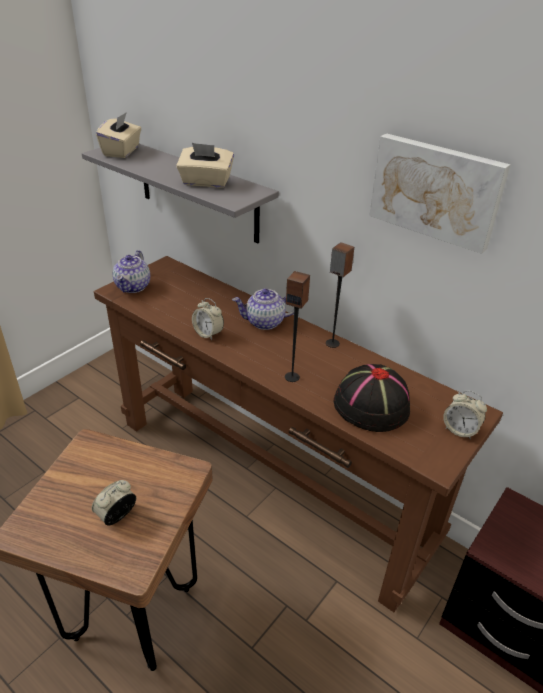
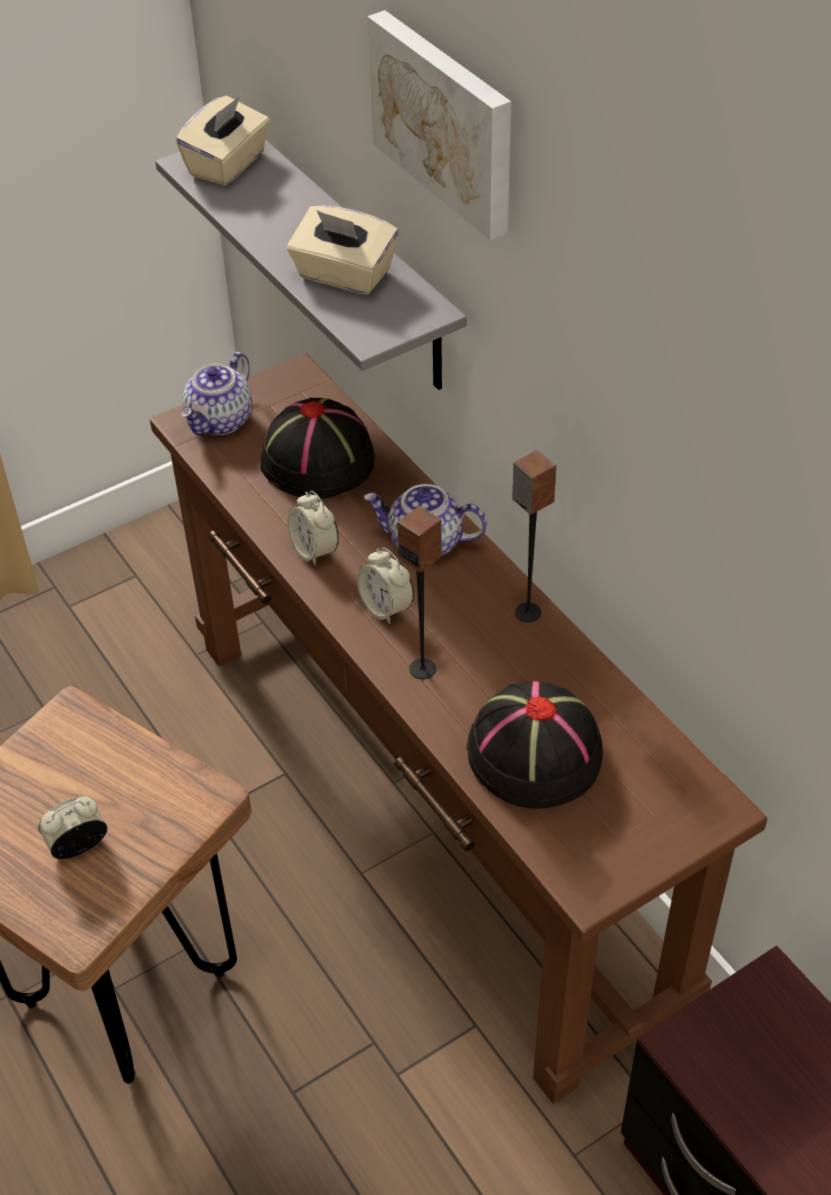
camera: 20 degrees right, 10 degrees up
picture [369,133,511,254] -> picture moved to [367,10,511,240]
alarm clock [443,390,487,440] -> alarm clock moved to [357,547,414,624]
none -> black hat [261,398,375,499]

